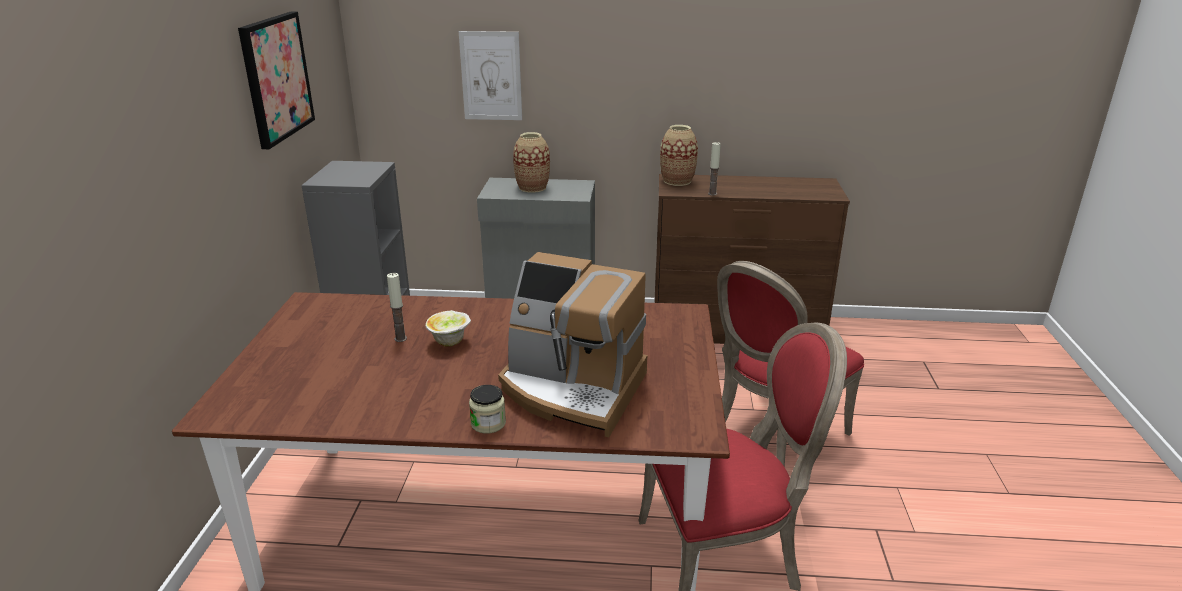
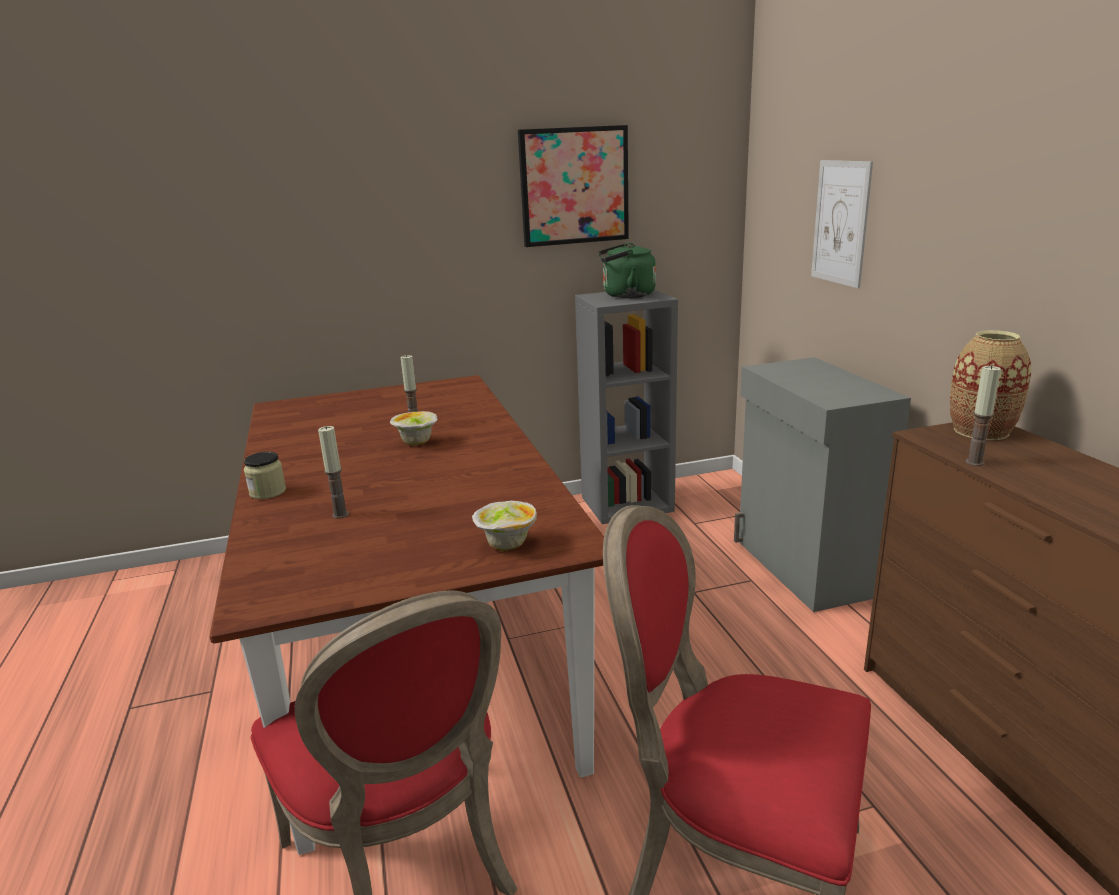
camera: 70 degrees right, 5 degrees down
coffee machine [498,252,647,437] -> candle [318,426,349,519]
vase [513,132,550,193] -> none
none -> bowl [472,501,537,551]
none -> green kettle [598,243,656,298]

